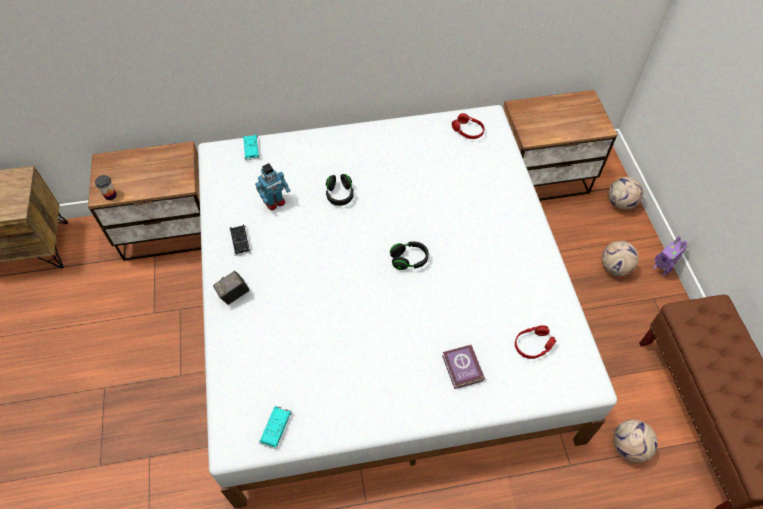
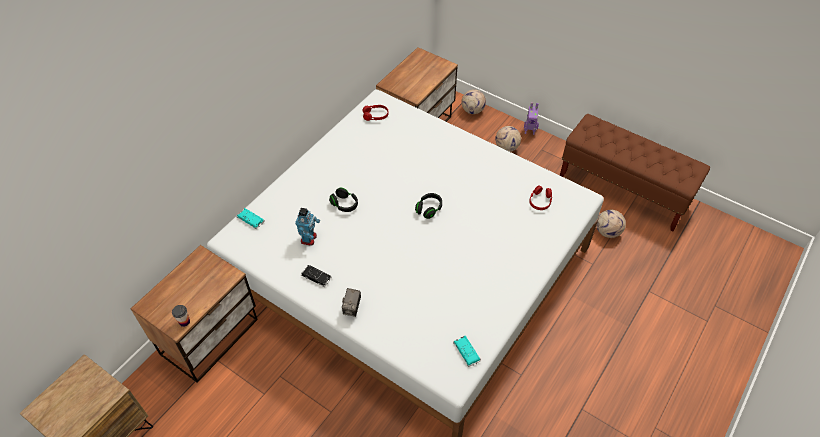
camera: 45 degrees left, 5 degrees down
book [442,345,485,389] -> none

